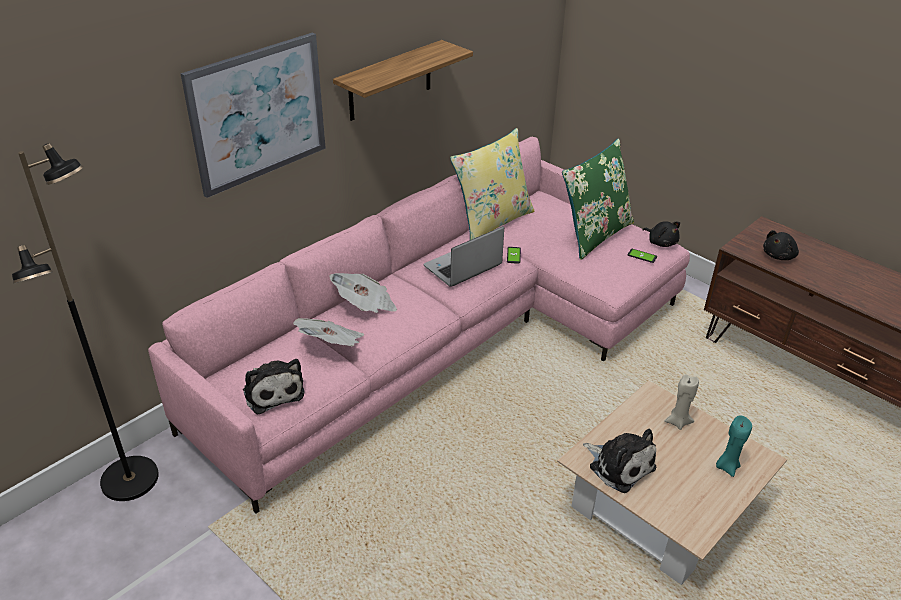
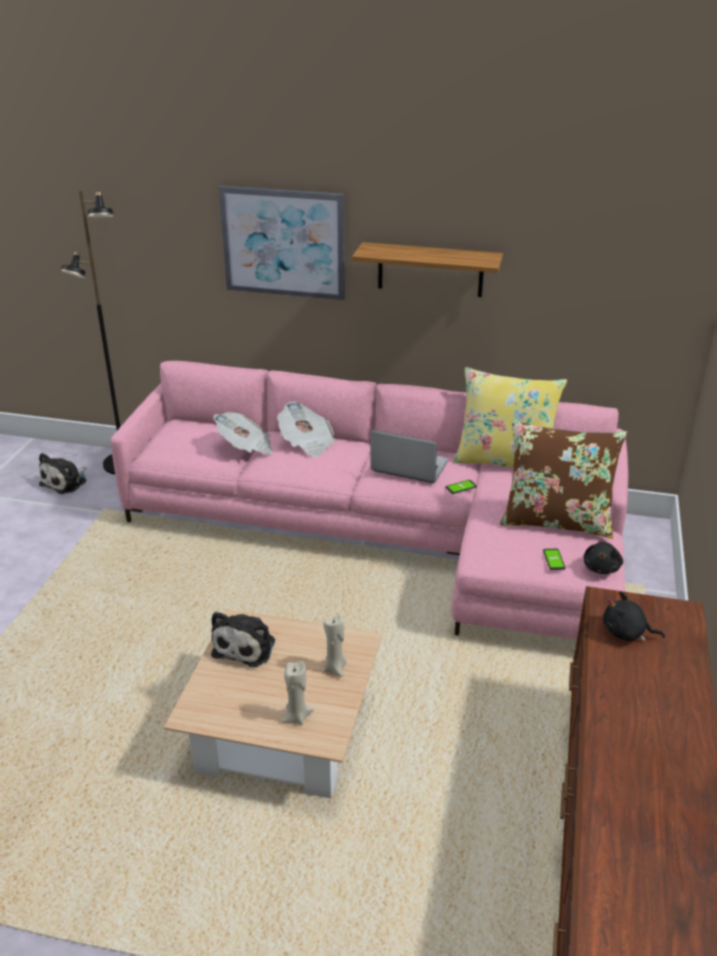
camera: 60 degrees right, 5 degrees down
plush toy [243,359,305,415] -> plush toy moved to [39,453,86,494]
green pillow [562,139,634,260] -> brown pillow [500,420,628,539]
turquoise candle [716,416,752,477] -> beige candle [282,661,314,725]

